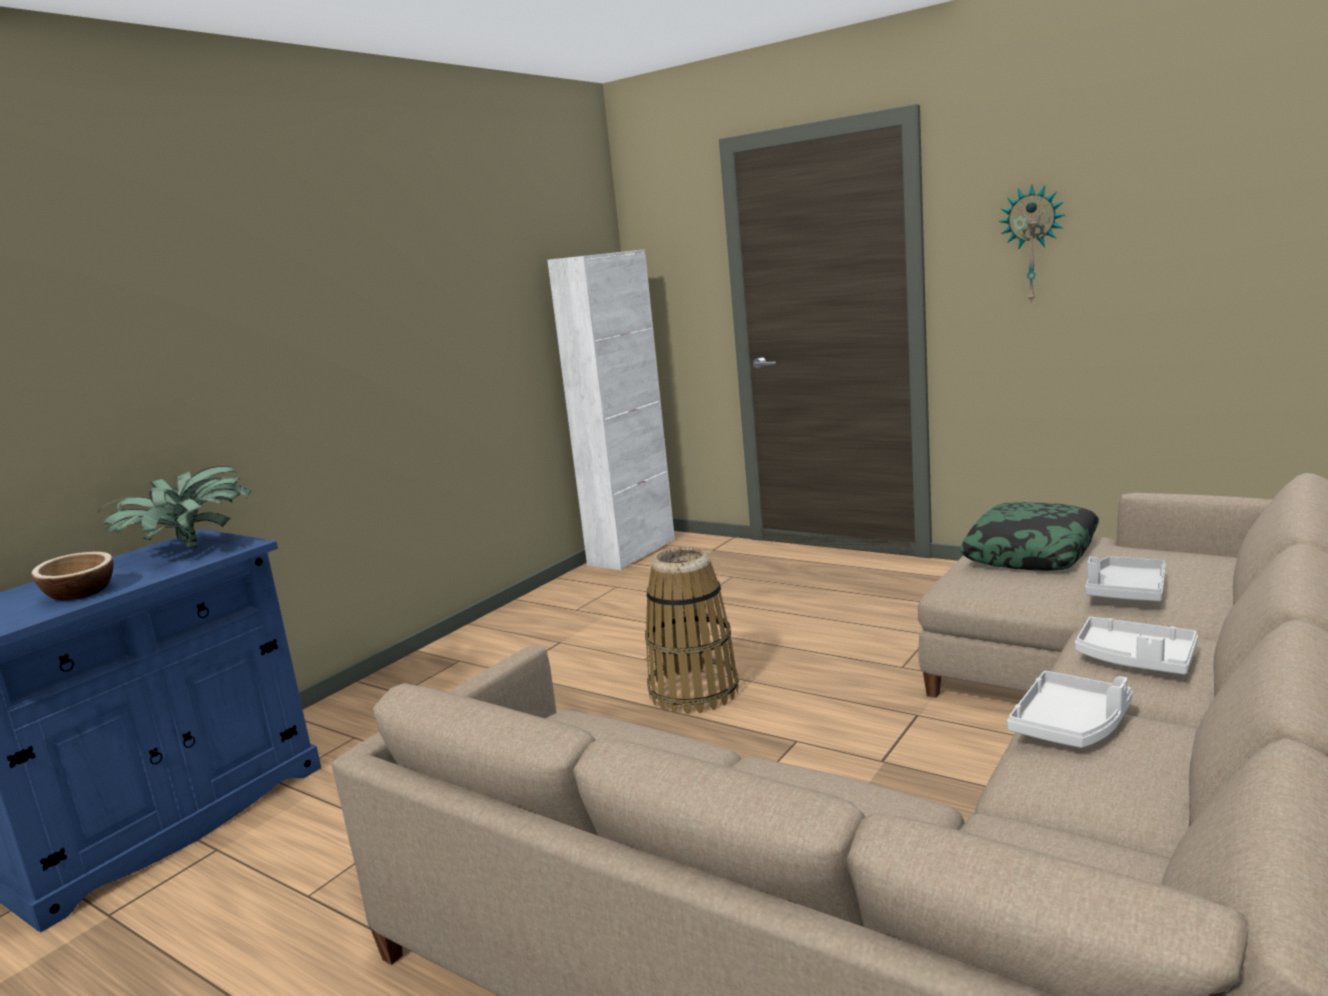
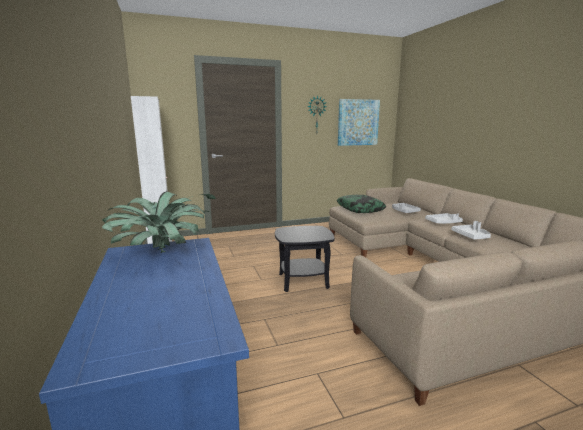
camera: 55 degrees left, 0 degrees up
bowl [31,552,113,601] -> none
basket [645,547,739,714] -> black side table [275,226,334,292]
none -> picture [338,99,380,146]

